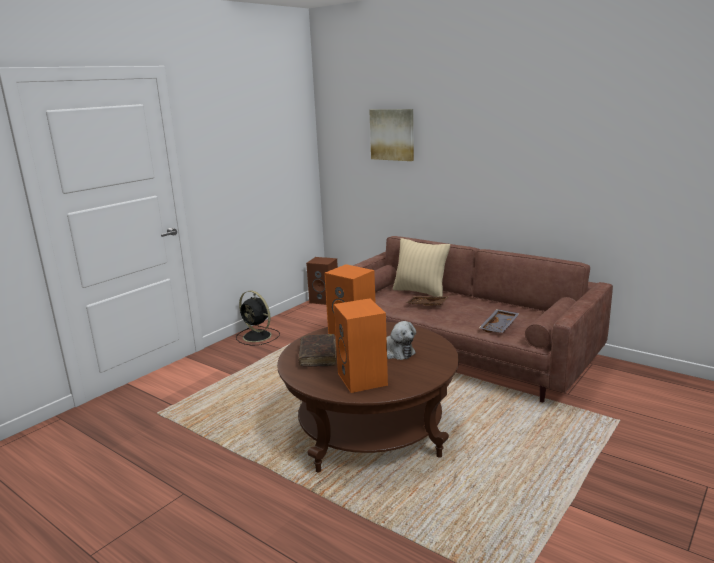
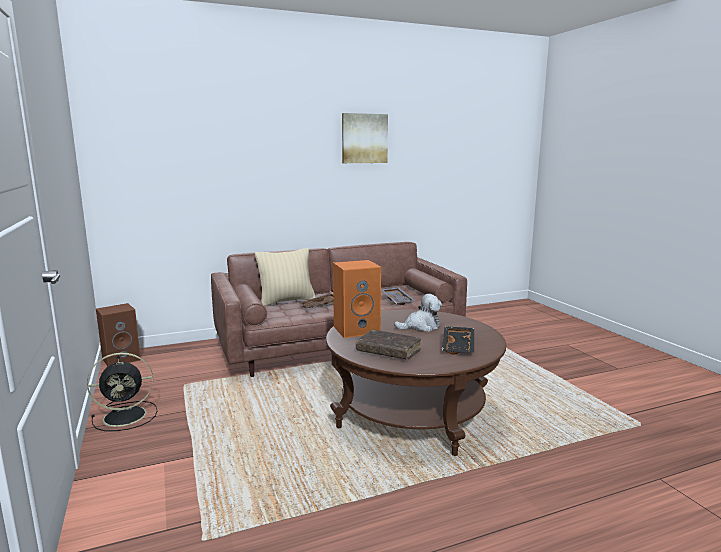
camera: 60 degrees left, 5 degrees down
orange speaker [334,298,388,393] -> black tray [442,327,474,355]
picture [369,109,414,161] -> picture moved to [342,113,388,163]

